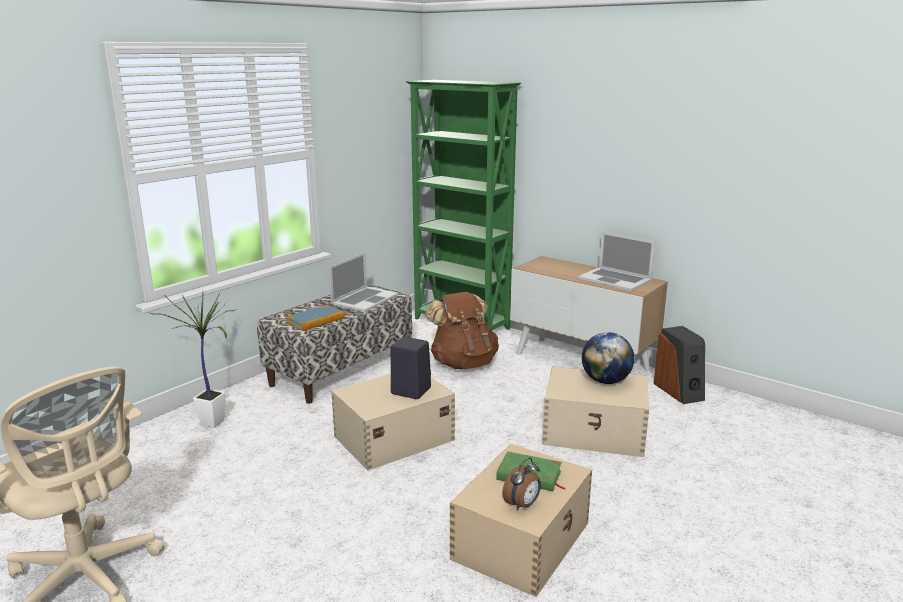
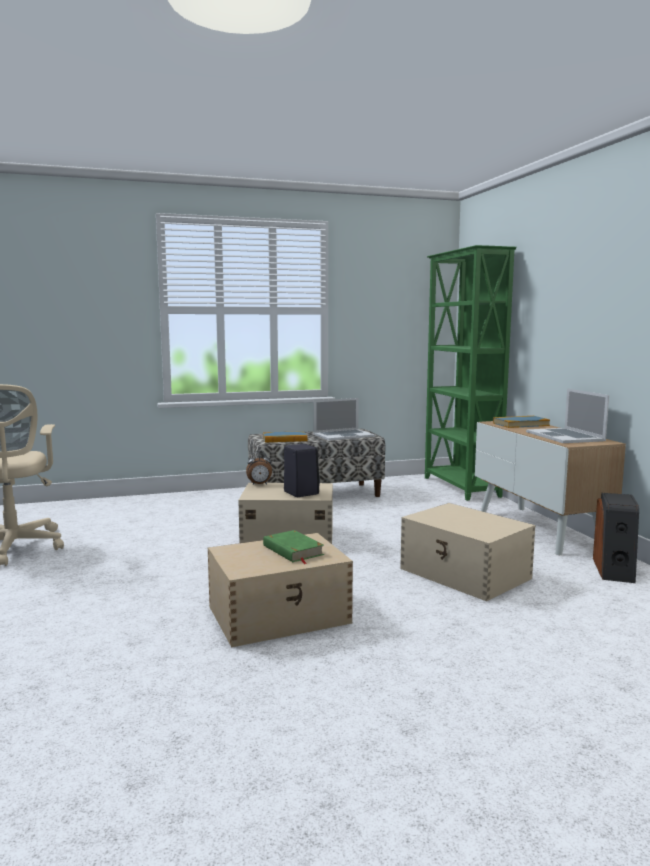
camera: 35 degrees right, 10 degrees down
potted plant [150,292,237,428] -> none
brown backpack [425,292,499,369] -> none
alarm clock [502,458,541,511] -> alarm clock moved to [246,451,272,485]
globe [582,332,634,384] -> none
none -> book [493,416,550,428]

